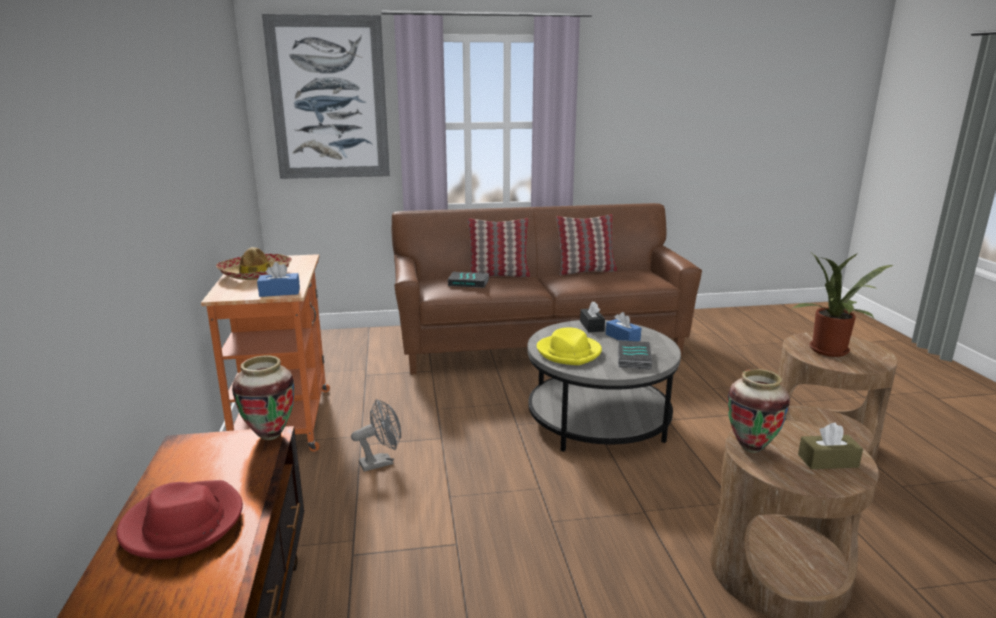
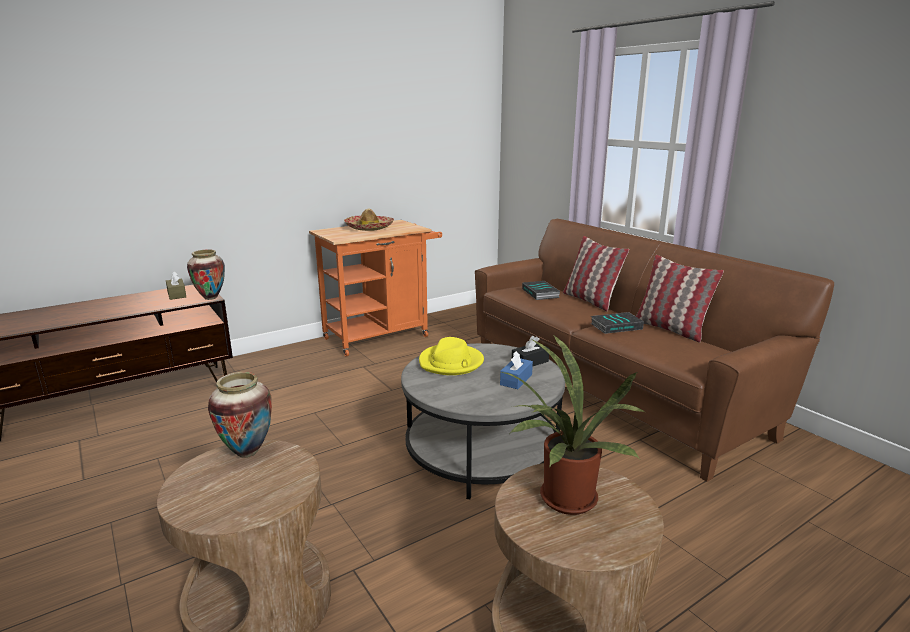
camera: 65 degrees right, 0 degrees up
red hat [117,480,243,559] -> none
blue tissue box [257,262,300,297] -> none
picture [262,14,390,179] -> none
grey fan [351,399,401,472] -> none
book [618,340,652,369] -> book moved to [591,312,644,334]
brown tissue box [798,423,863,469] -> brown tissue box moved to [166,271,186,300]

